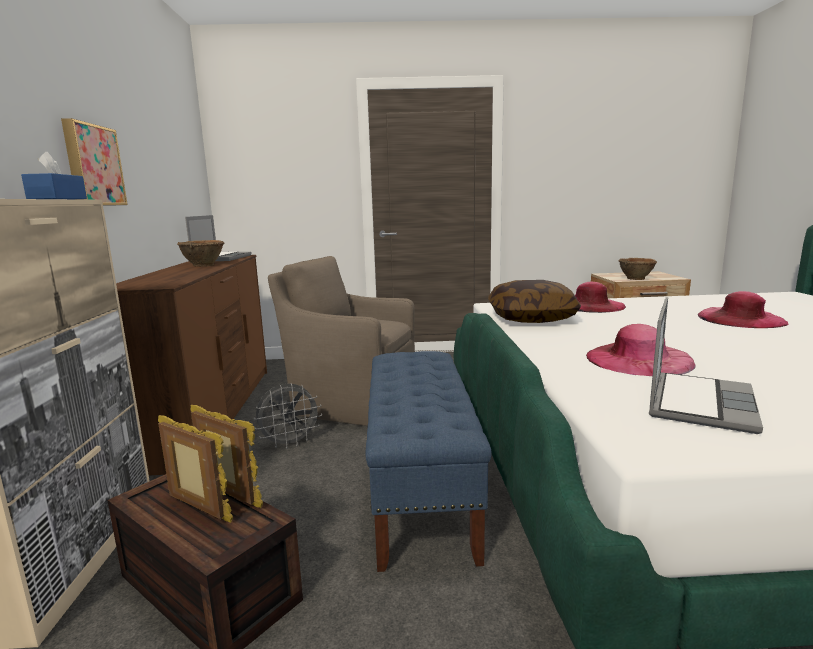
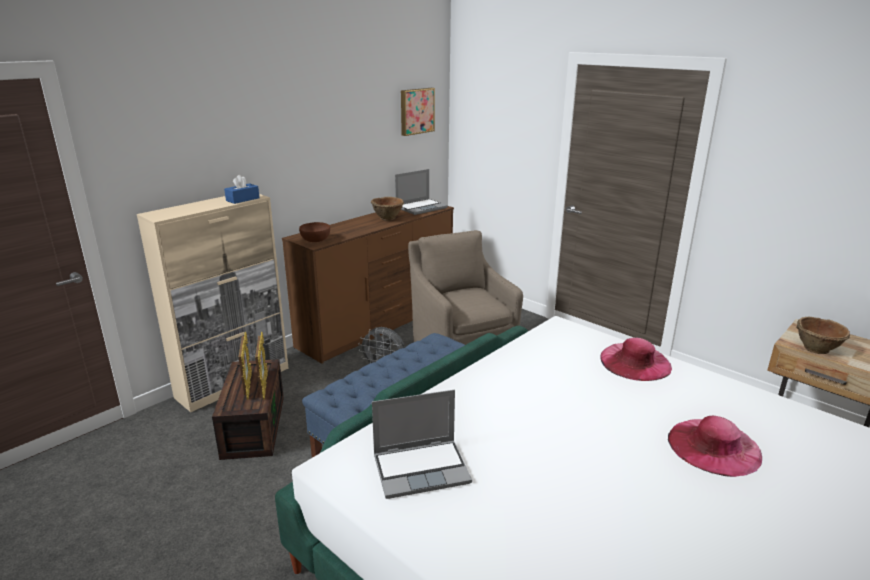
camera: 45 degrees right, 10 degrees up
picture [61,118,128,206] -> picture moved to [401,88,435,136]
pillow [488,280,581,323] -> none
pink hat [586,324,696,376] -> none
none -> brown bowl [299,222,330,242]

